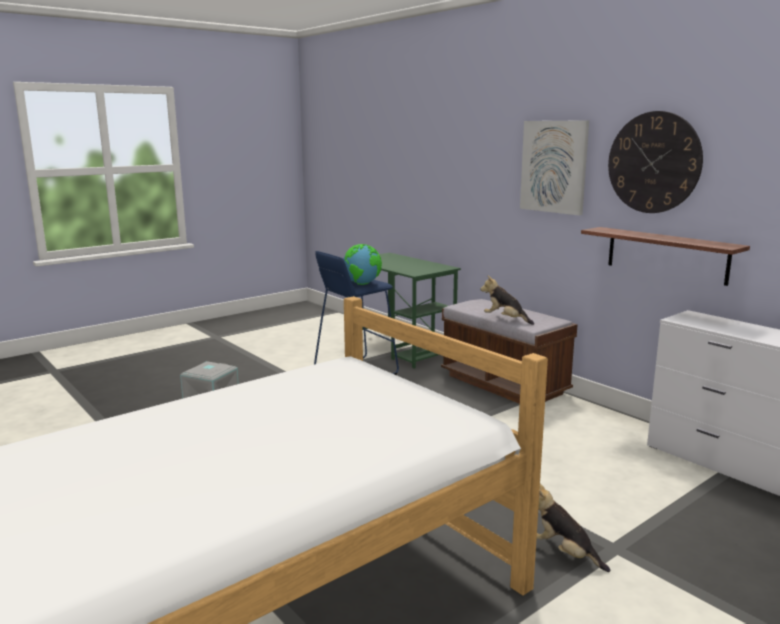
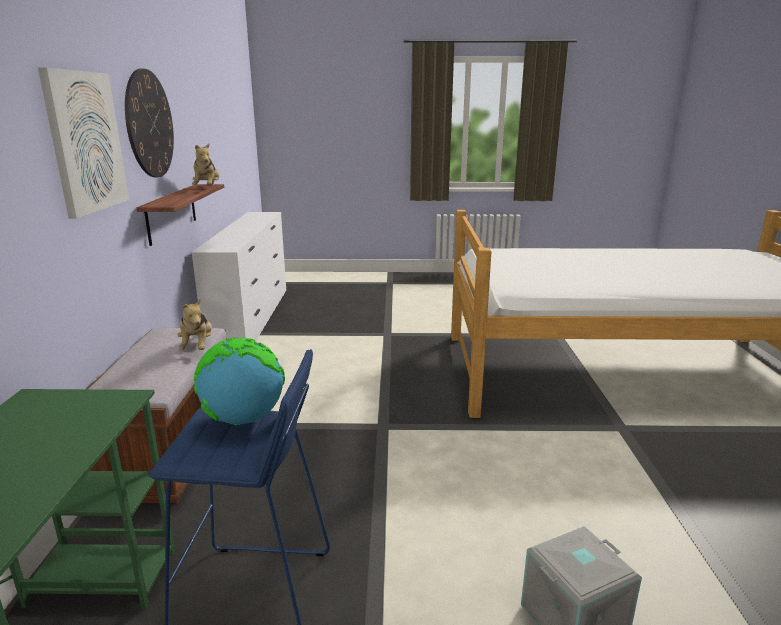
camera: 140 degrees left, 5 degrees up
plush toy [537,484,610,572] -> plush toy moved to [192,143,219,185]

